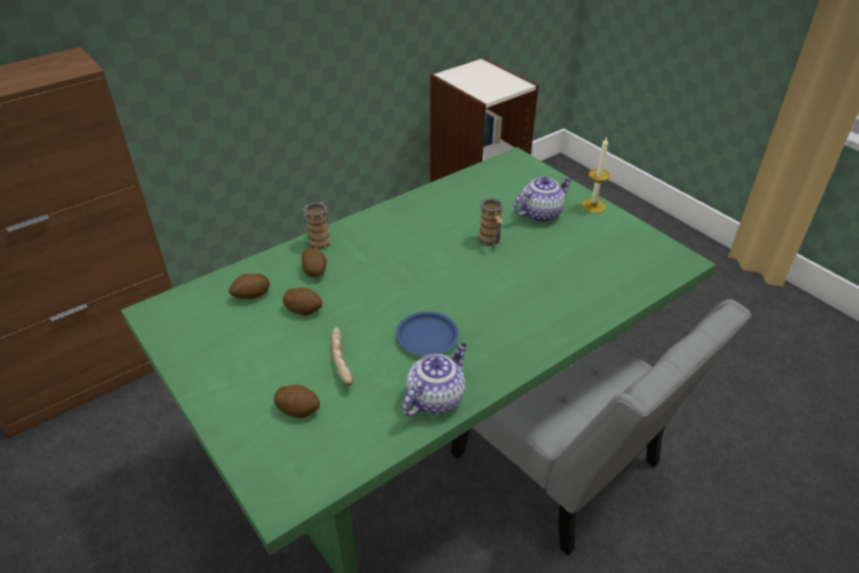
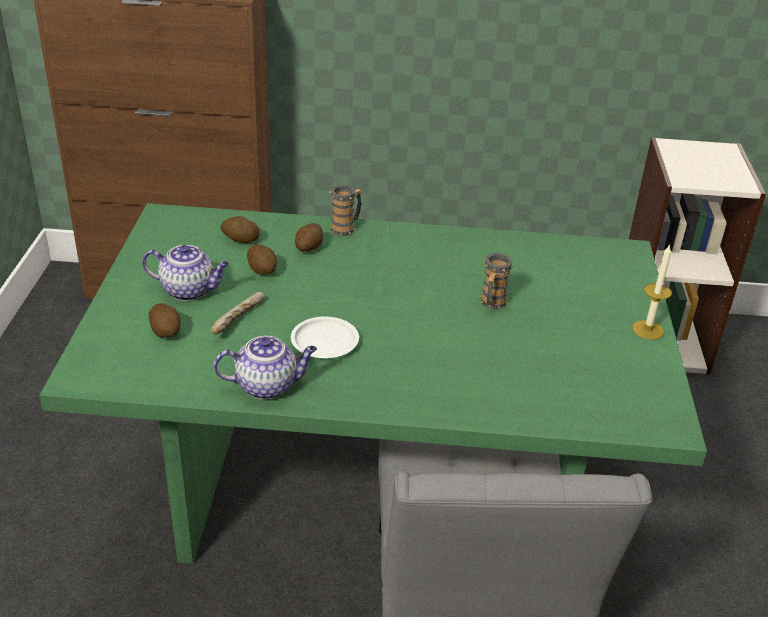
camera: 40 degrees right, 5 degrees down
blue plate [396,312,459,356] -> white plate [291,316,359,358]
teapot [513,177,573,223] -> teapot moved to [142,245,229,301]

